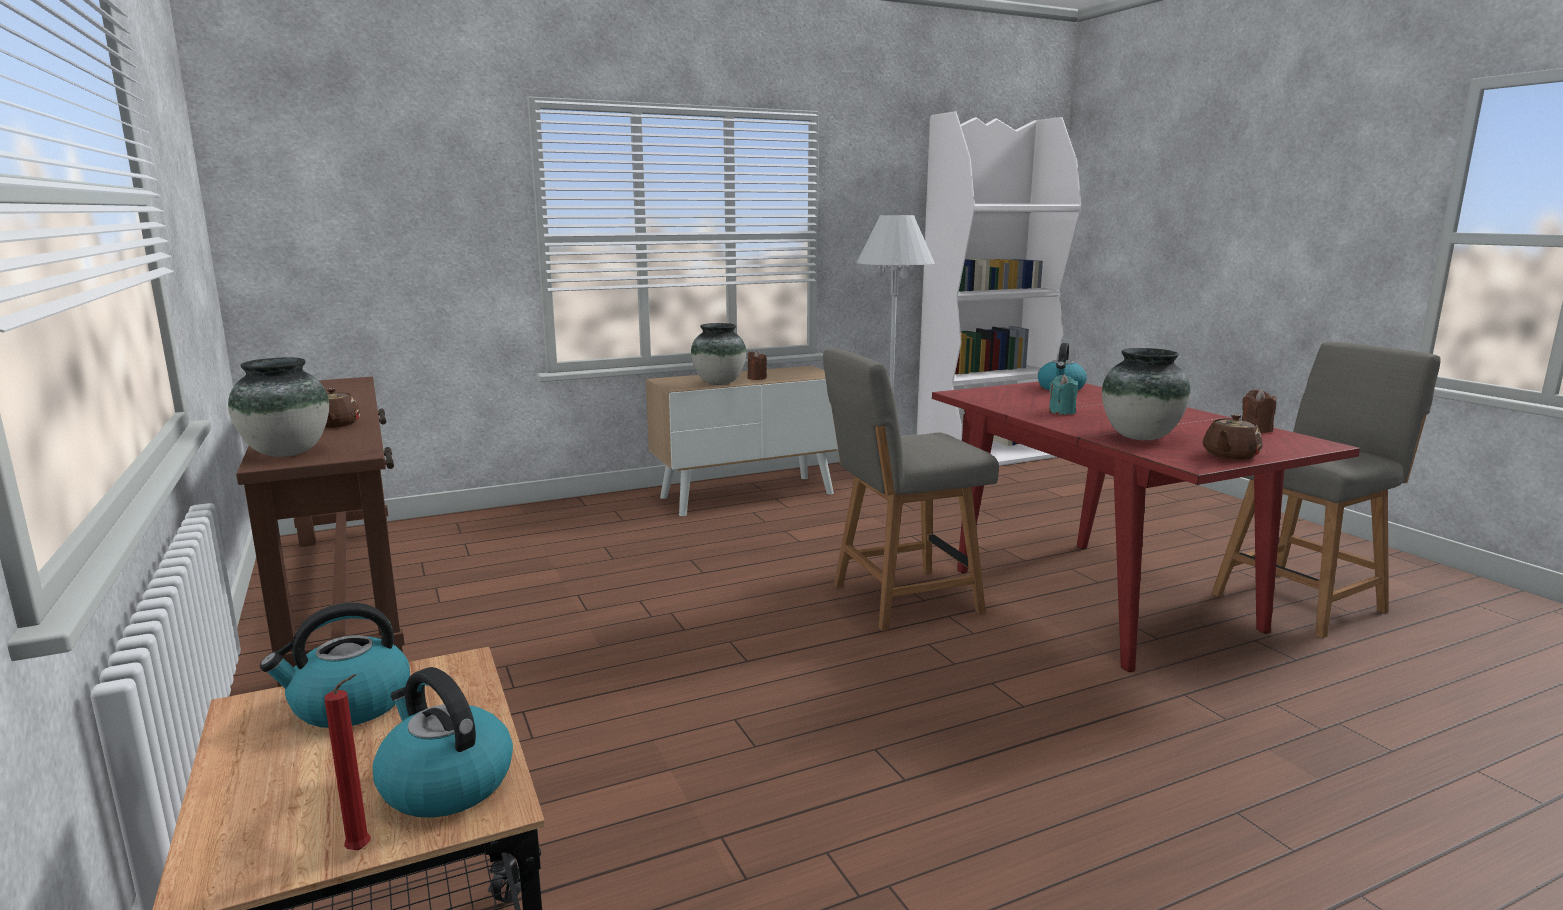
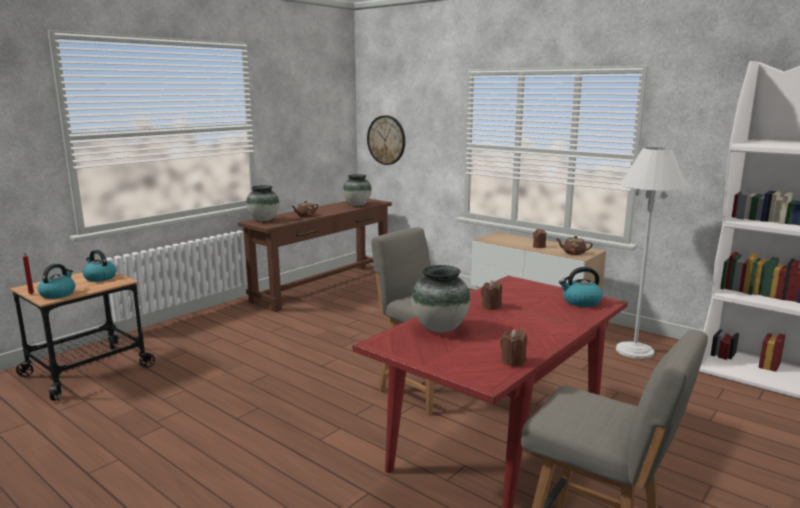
camera: 65 degrees right, 0 degrees up
vase [691,323,746,385] -> vase moved to [343,174,372,206]
turquoise candle [1049,374,1078,415] -> brown candle [481,280,502,310]
brown teapot [1203,414,1262,460] -> brown teapot moved to [555,236,593,255]
none -> wall clock [367,115,405,165]

